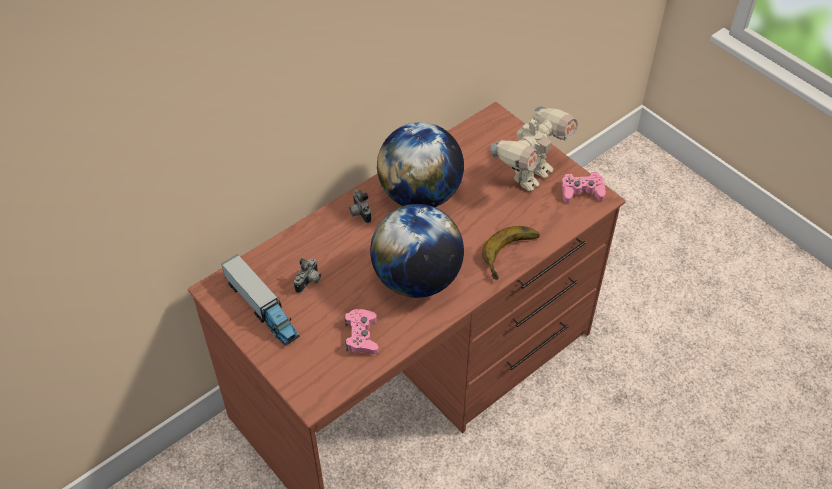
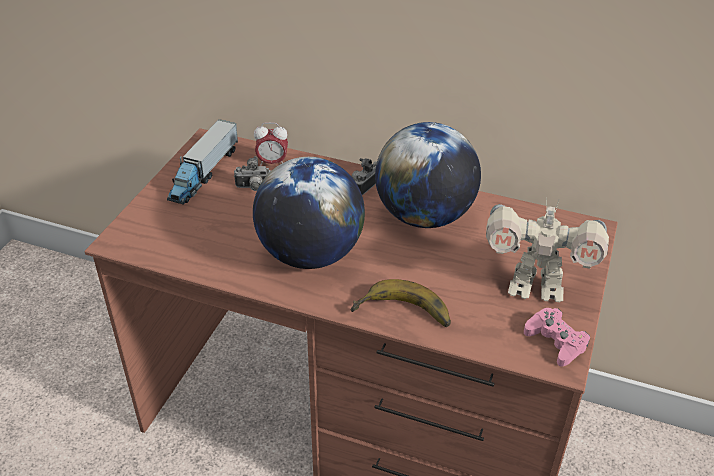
camera: 60 degrees right, 10 degrees down
pink game controller [345,309,379,354] -> none
none -> alarm clock [254,123,288,166]

